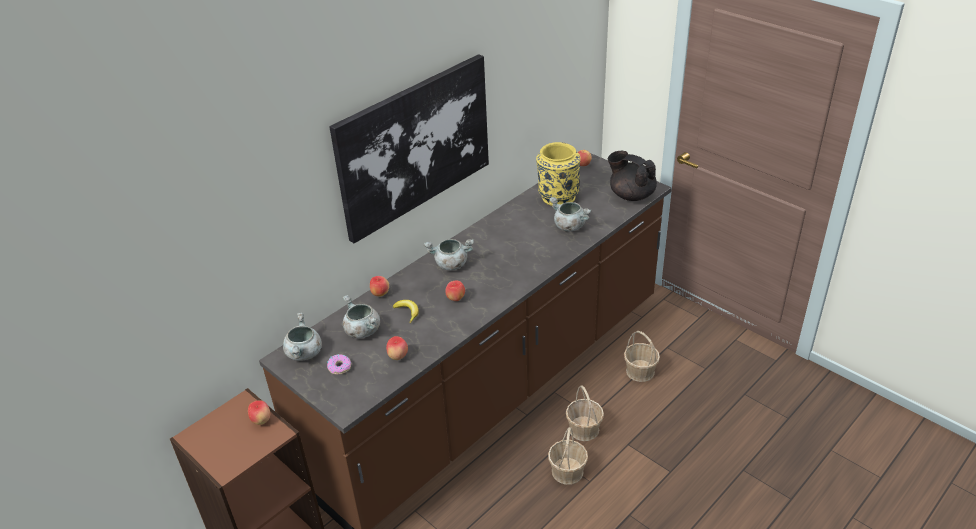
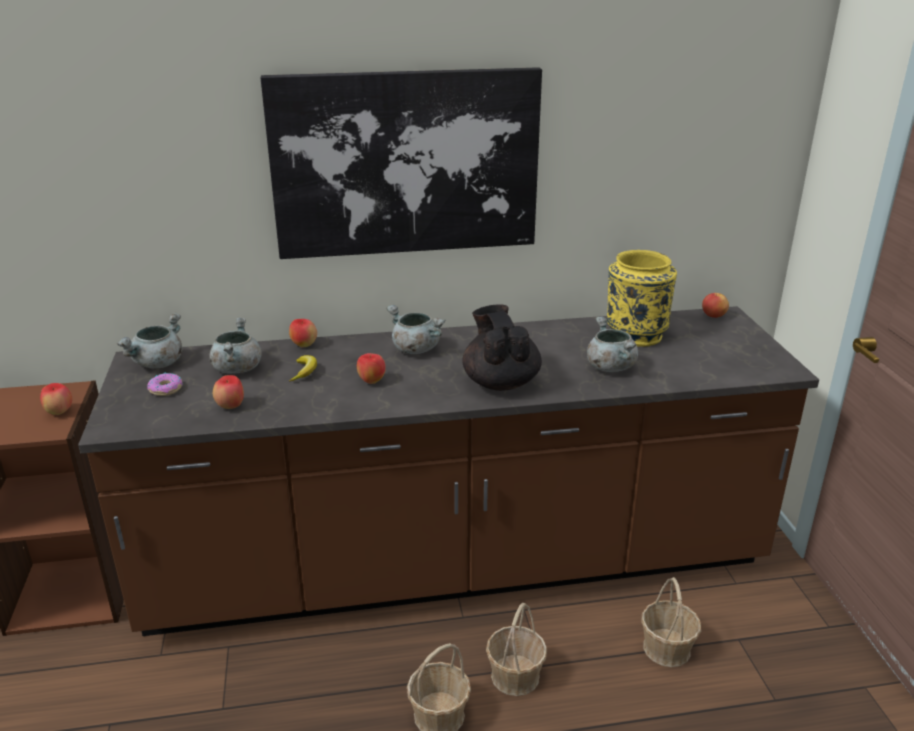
camera: 35 degrees right, 10 degrees down
black teapot [608,151,657,201] -> black teapot moved to [462,304,542,391]

